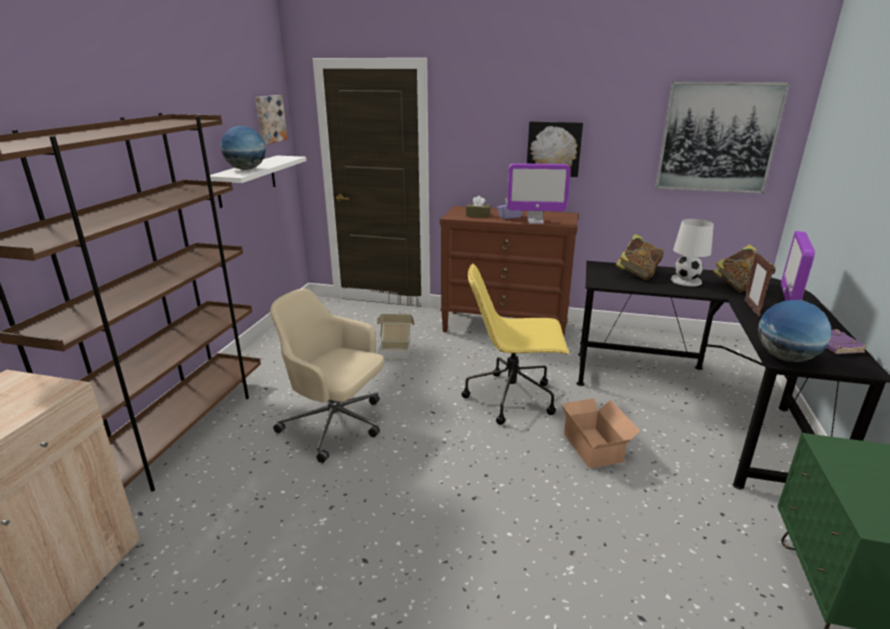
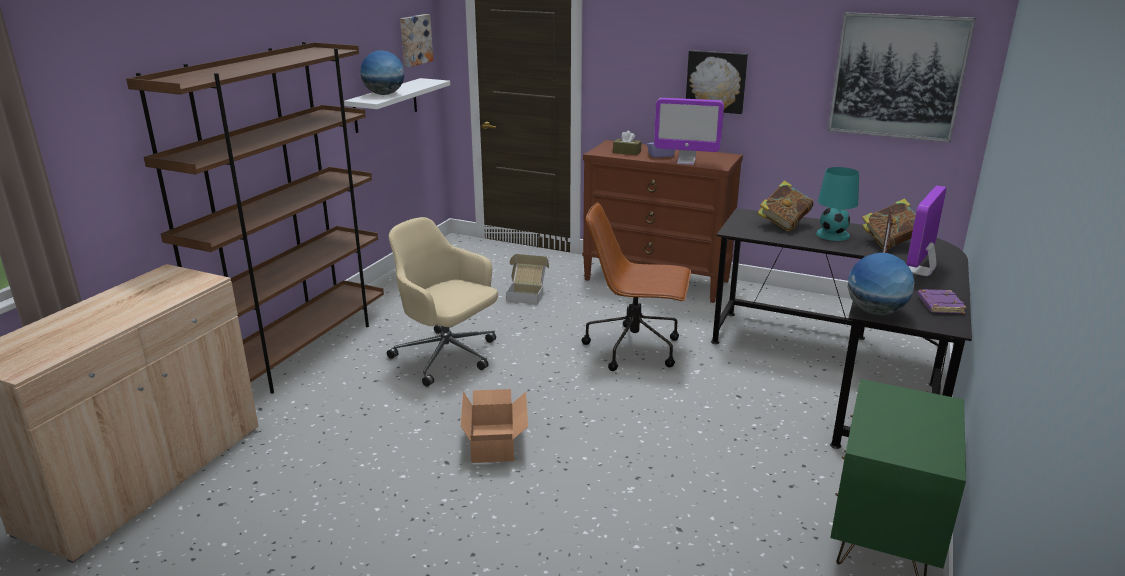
camera: 10 degrees right, 0 degrees up
yellow office chair [461,263,569,425] -> brown office chair [582,202,691,371]
cardboard box [561,399,640,468] -> cardboard box moved to [461,389,528,463]
white table lamp [671,219,714,286] -> turquoise table lamp [816,167,859,241]

